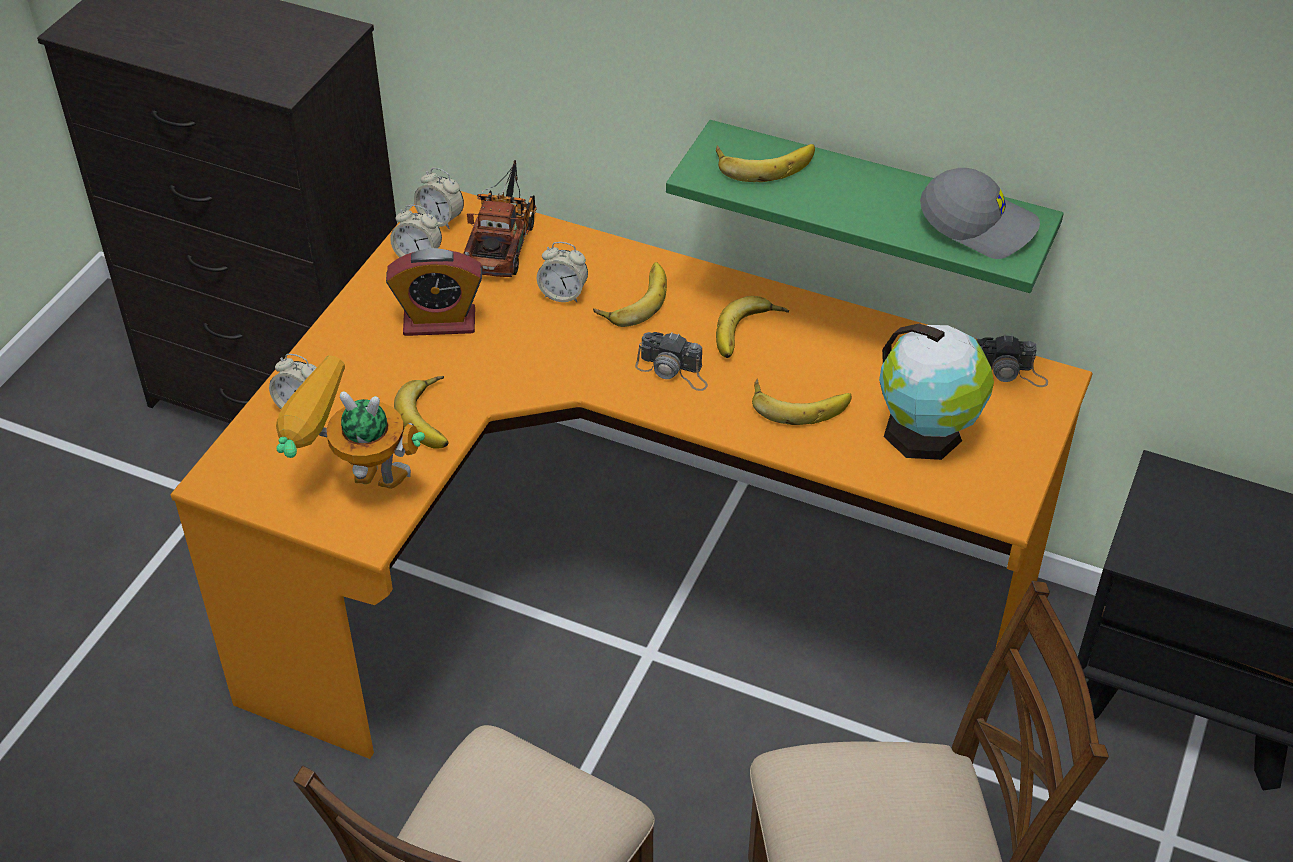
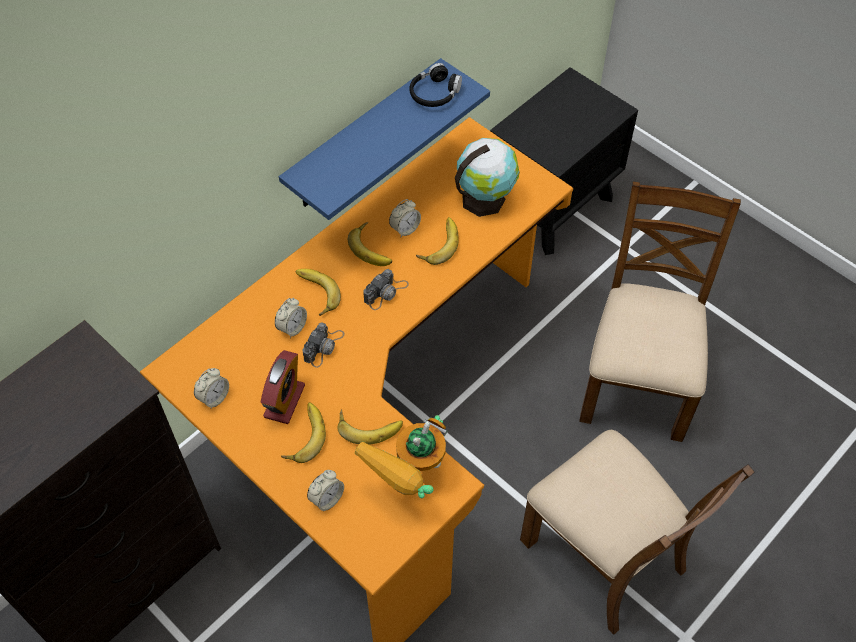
camera: 70 degrees left, 10 degrees up
alarm clock [414,168,464,229] -> alarm clock moved to [389,199,421,237]
toy truck [464,160,537,277] -> none
green shelf [666,120,1064,293] -> blue shelf [279,58,490,220]
banana [716,144,815,182] -> banana moved to [281,402,326,463]
grey cap [920,168,1040,259] -> black headphones [410,63,462,107]
camera [976,334,1048,387] -> camera moved to [303,322,345,368]

